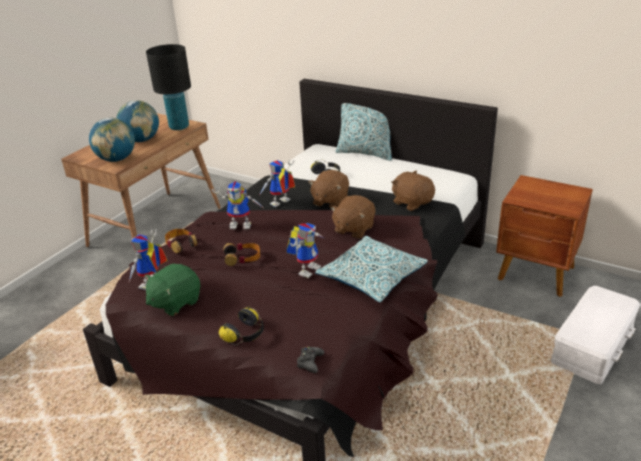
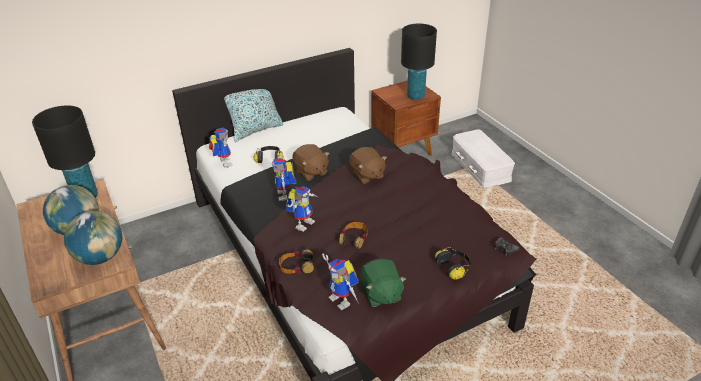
camera: 60 degrees left, 5 degrees up
toy robot [287,223,324,278] -> toy robot moved to [209,128,233,168]
pillow [315,236,428,303] -> none
brown plush toy [391,170,435,211] -> none
none -> black table lamp [401,24,437,100]

